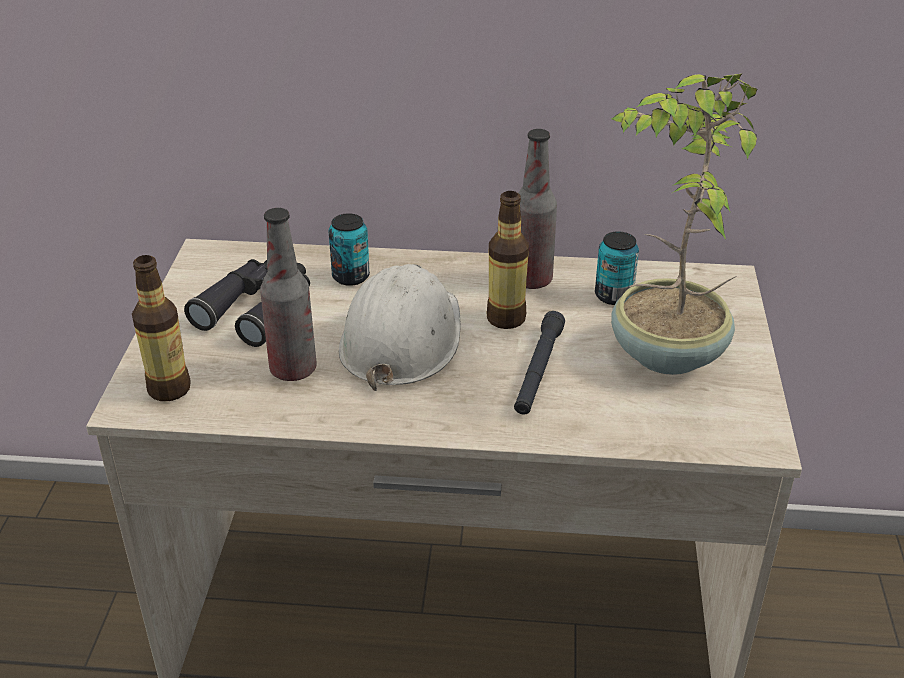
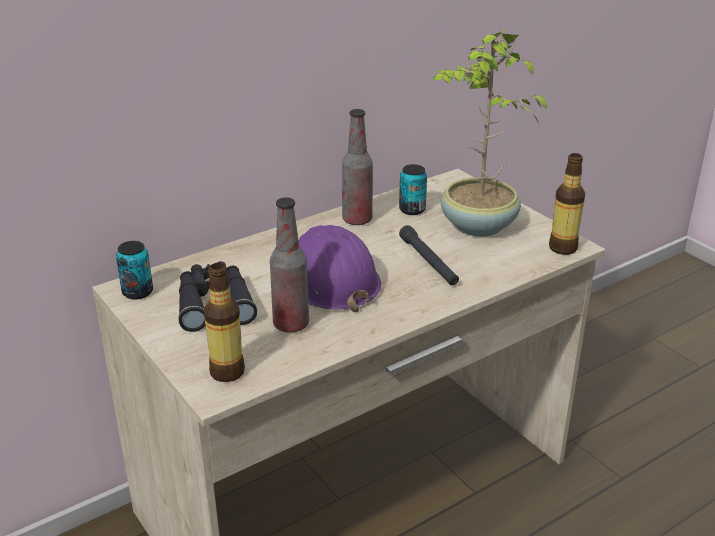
camera: 40 degrees left, 5 degrees down
can [329,214,370,286] -> can moved to [116,241,153,299]
white hard hat [339,264,461,391] -> purple hard hat [299,225,381,312]
bottle [486,191,529,329] -> bottle moved to [549,153,585,255]

